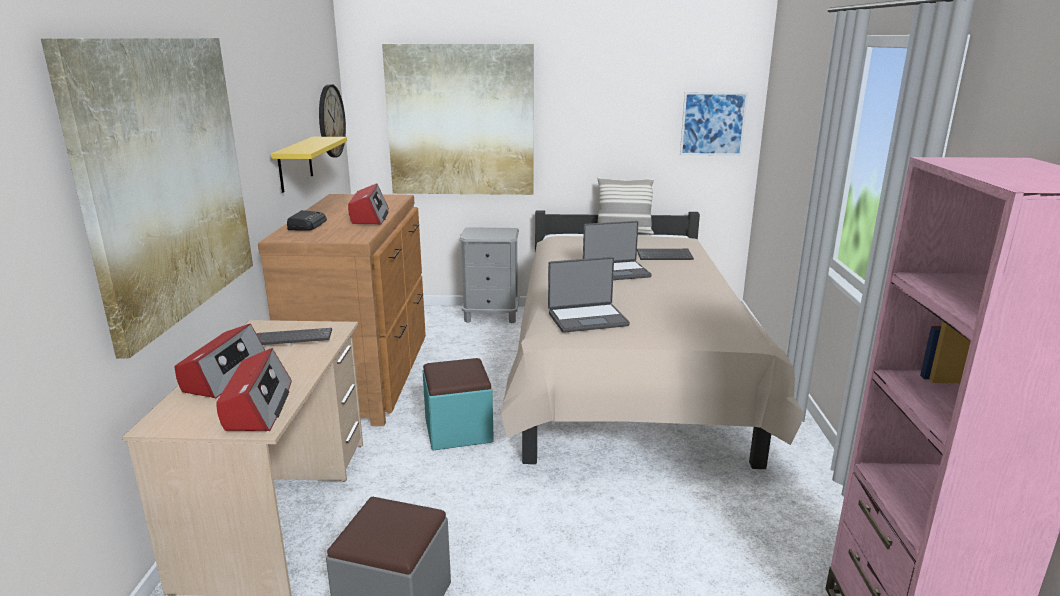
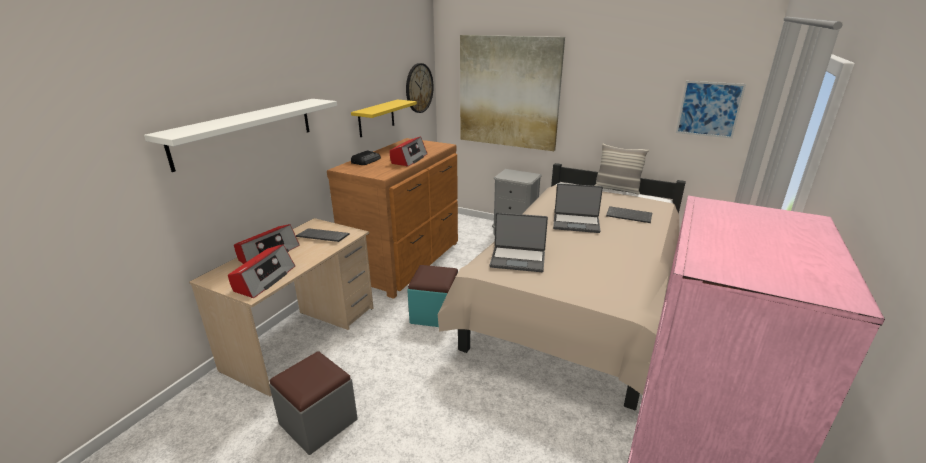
camera: 25 degrees right, 5 degrees up
picture [41,38,253,359] -> white shelf [144,99,337,172]

